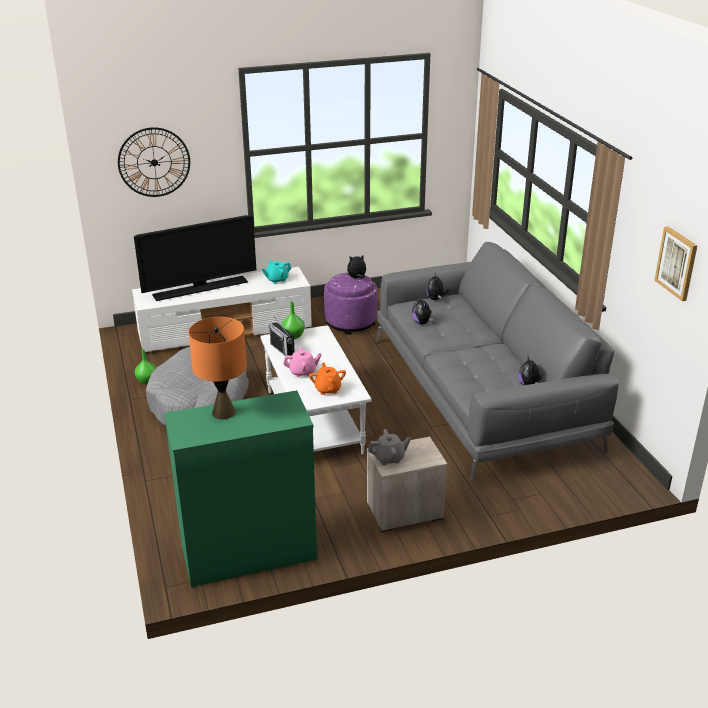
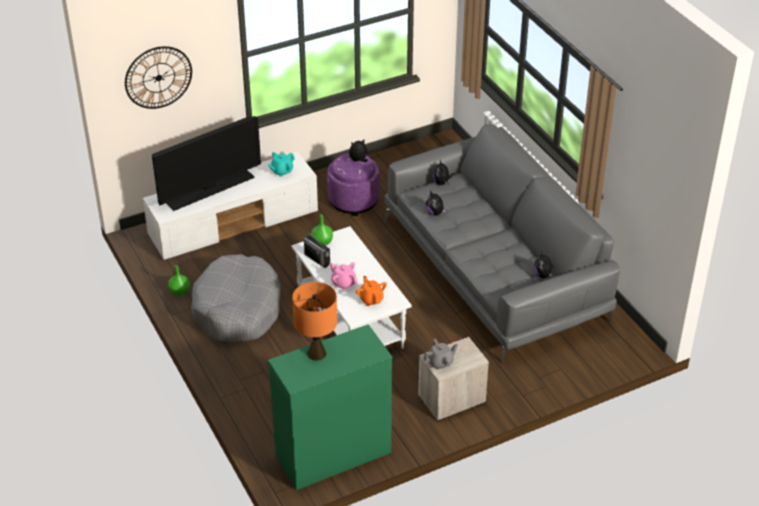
camera: 10 degrees left, 10 degrees up
pink teapot [283,347,322,377] -> pink teapot turned 120 degrees counterclockwise [330,262,357,290]
picture [654,226,697,301] -> none

